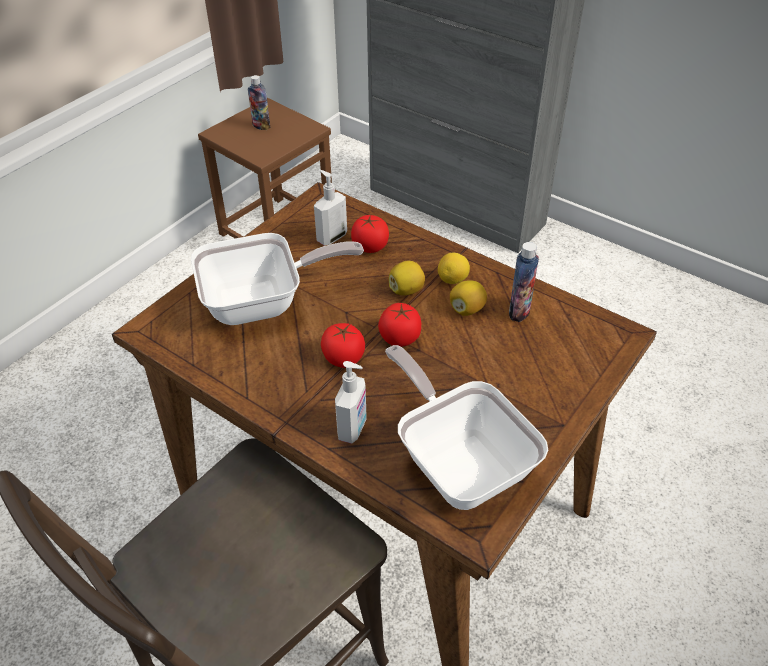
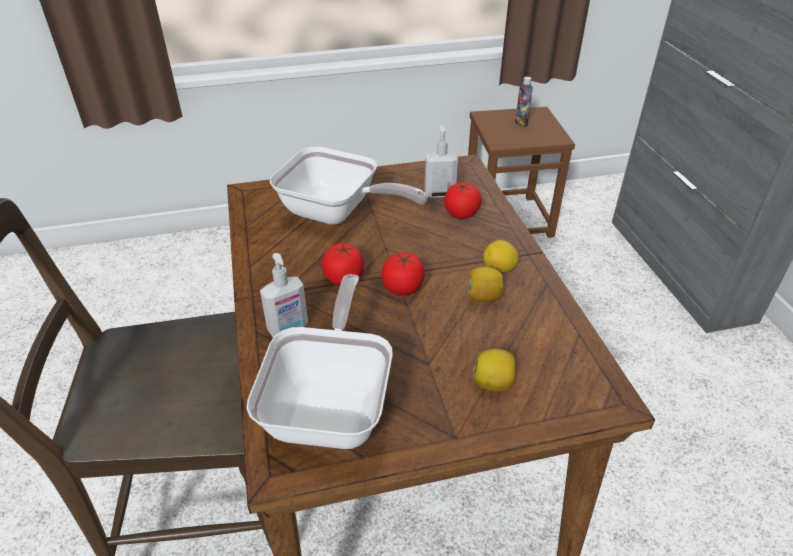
camera: 40 degrees right, 5 degrees down
lemon [388,261,425,296] -> lemon moved to [473,349,516,392]
bottle [509,242,539,322] -> none

